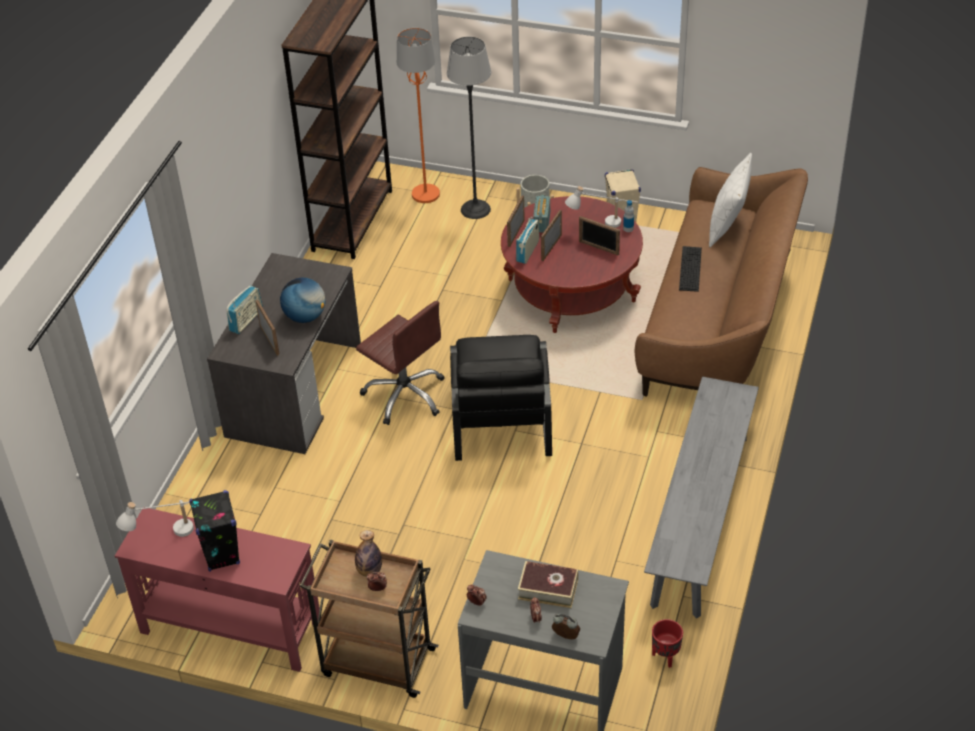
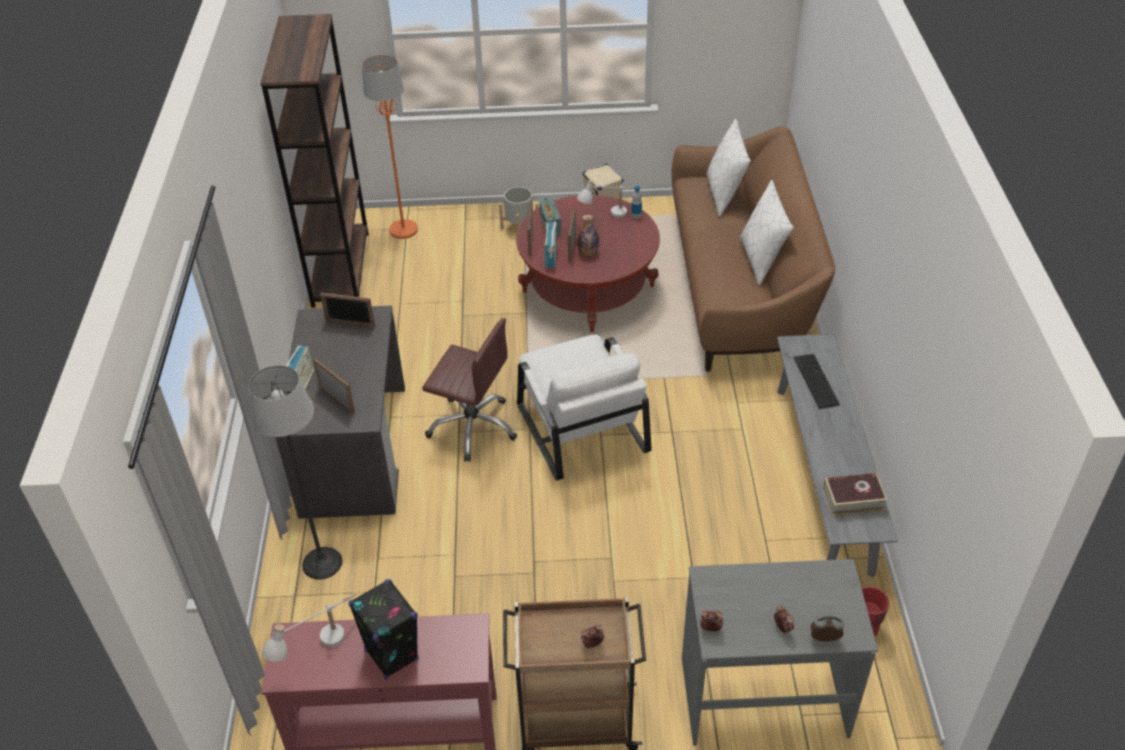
camera: 20 degrees left, 0 degrees up
globe [280,278,326,323] -> none
bottle [355,530,382,577] -> bottle moved to [577,215,599,257]
floor lamp [447,37,491,219] -> floor lamp moved to [249,365,342,580]
black armchair [450,335,552,461] -> white armchair [517,335,652,480]
book [518,561,578,608] -> book moved to [823,473,887,516]
picture frame [579,216,620,255] -> picture frame moved to [320,293,375,328]
keyboard [679,246,702,292] -> keyboard moved to [794,354,840,409]
none -> white pillow [740,180,794,286]

